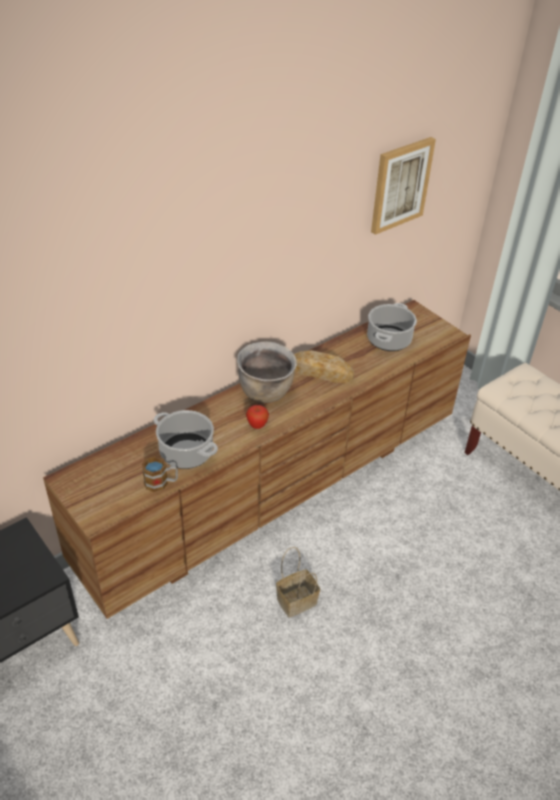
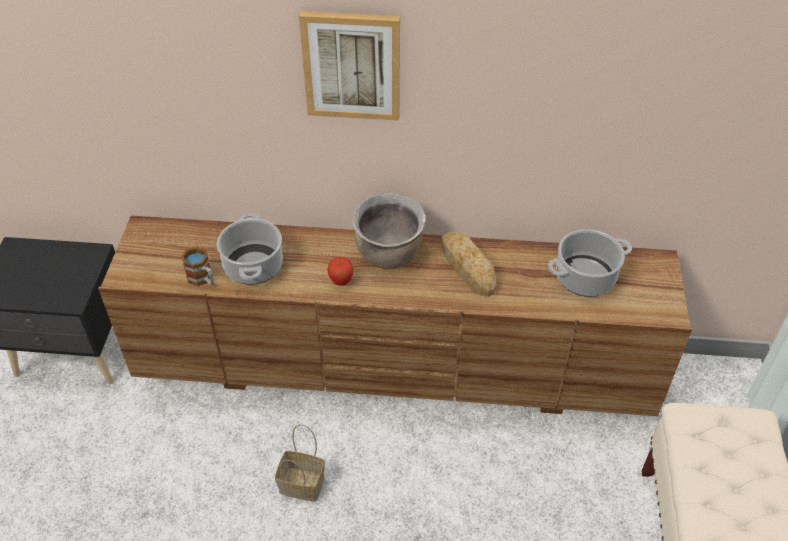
camera: 45 degrees right, 5 degrees up
picture [371,137,436,235] -> picture moved to [299,11,400,121]

